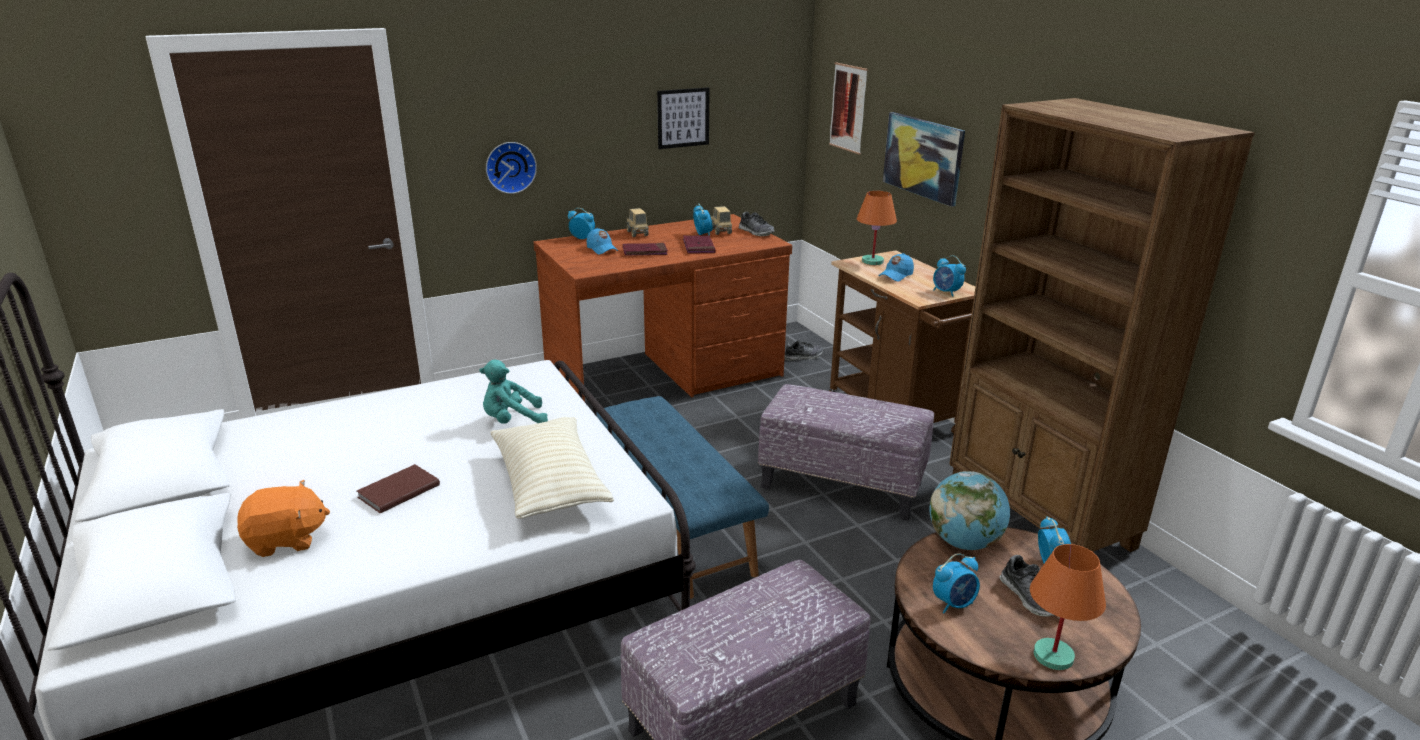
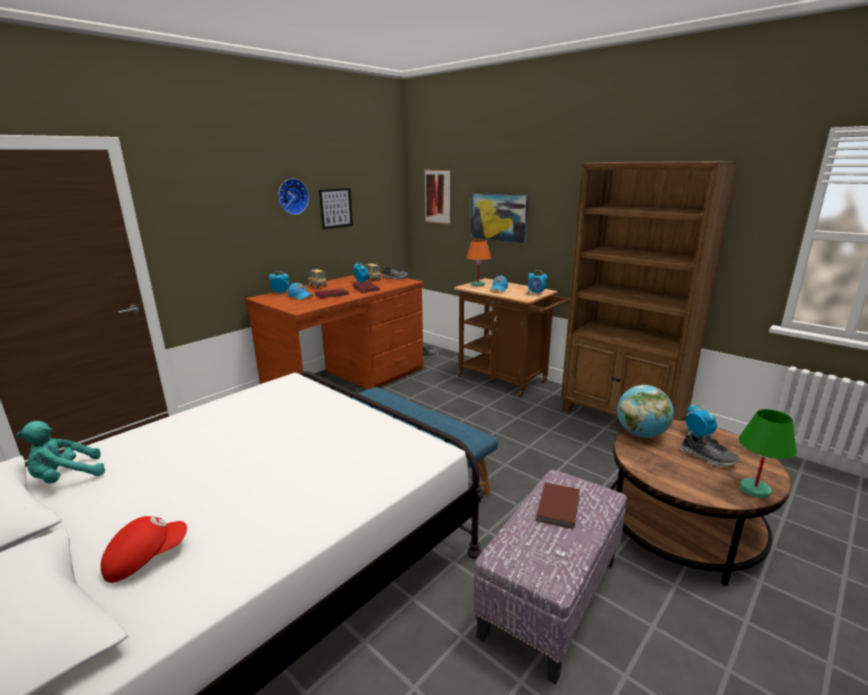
camera: 20 degrees left, 5 degrees down
orange plush toy [237,480,330,557] -> red cap [101,516,187,583]
brown book [357,464,440,513] -> brown book moved to [536,482,580,529]
turquoise plush toy [479,360,548,424] -> turquoise plush toy moved to [17,421,105,484]
wall clock [486,142,537,194] -> wall clock moved to [278,178,309,215]
beige pillow [490,417,614,519] -> none
ottoman [758,384,934,521] -> none
alarm clock [933,553,980,613] -> none
orange table lamp [1030,544,1106,670] -> green table lamp [738,409,797,498]

